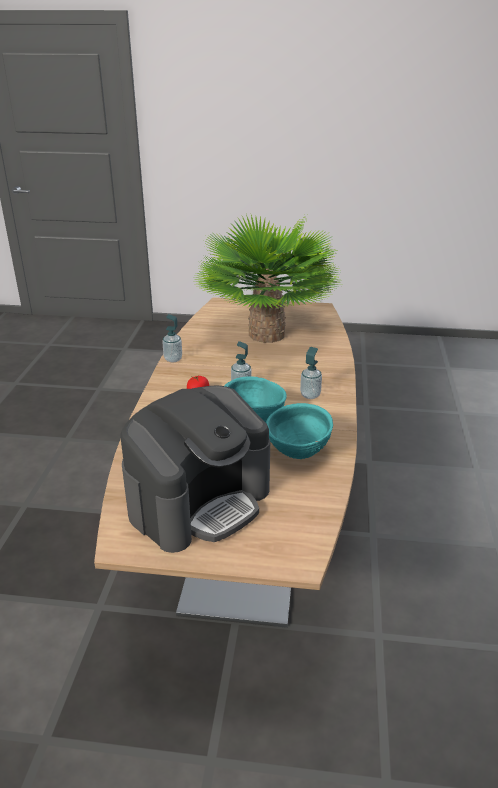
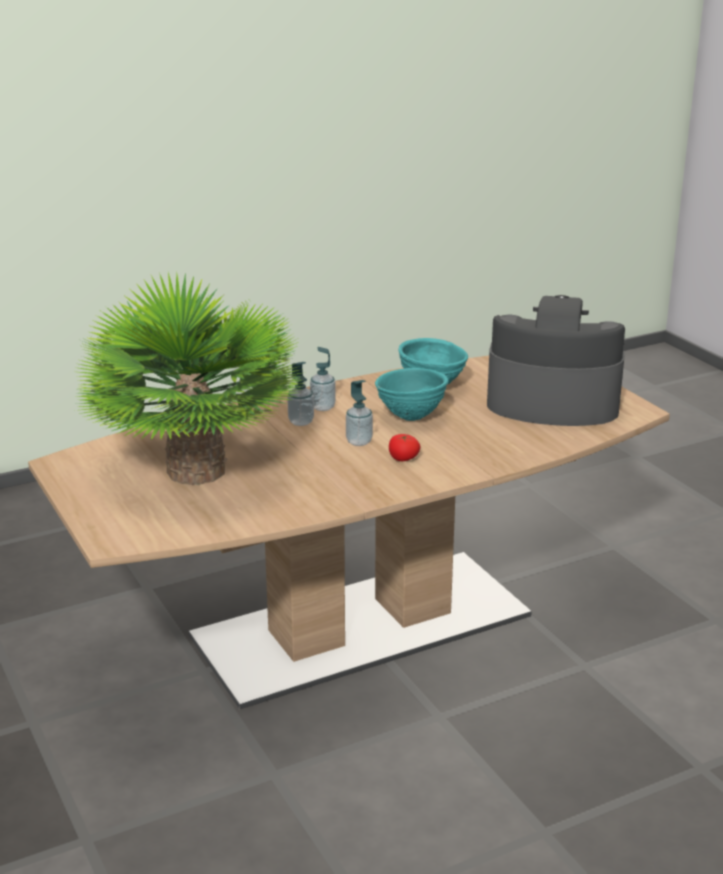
camera: 125 degrees left, 5 degrees down
soap dispenser [162,314,182,362] -> soap dispenser moved to [287,362,314,426]

